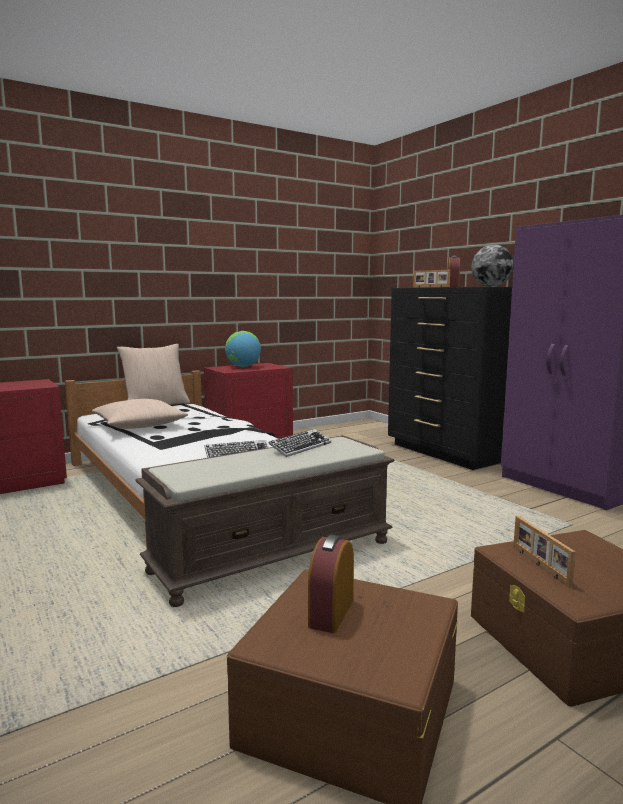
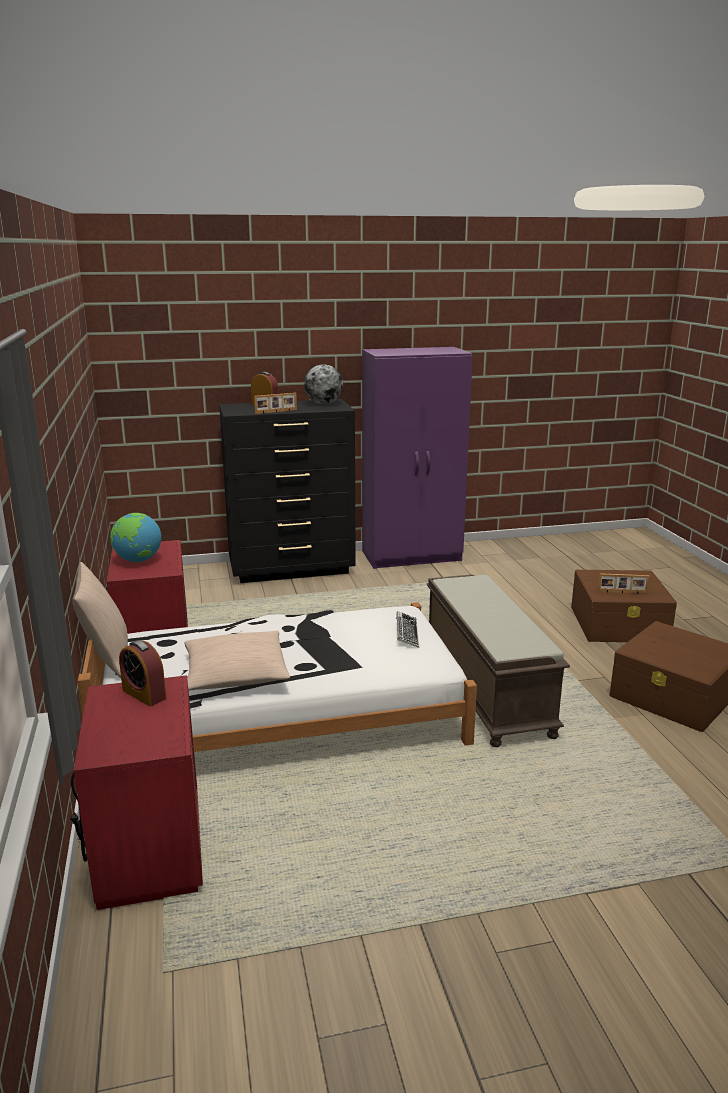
camera: 70 degrees left, 10 degrees up
keyboard [268,429,331,457] -> none
alarm clock [308,535,354,633] -> alarm clock moved to [119,640,166,706]

